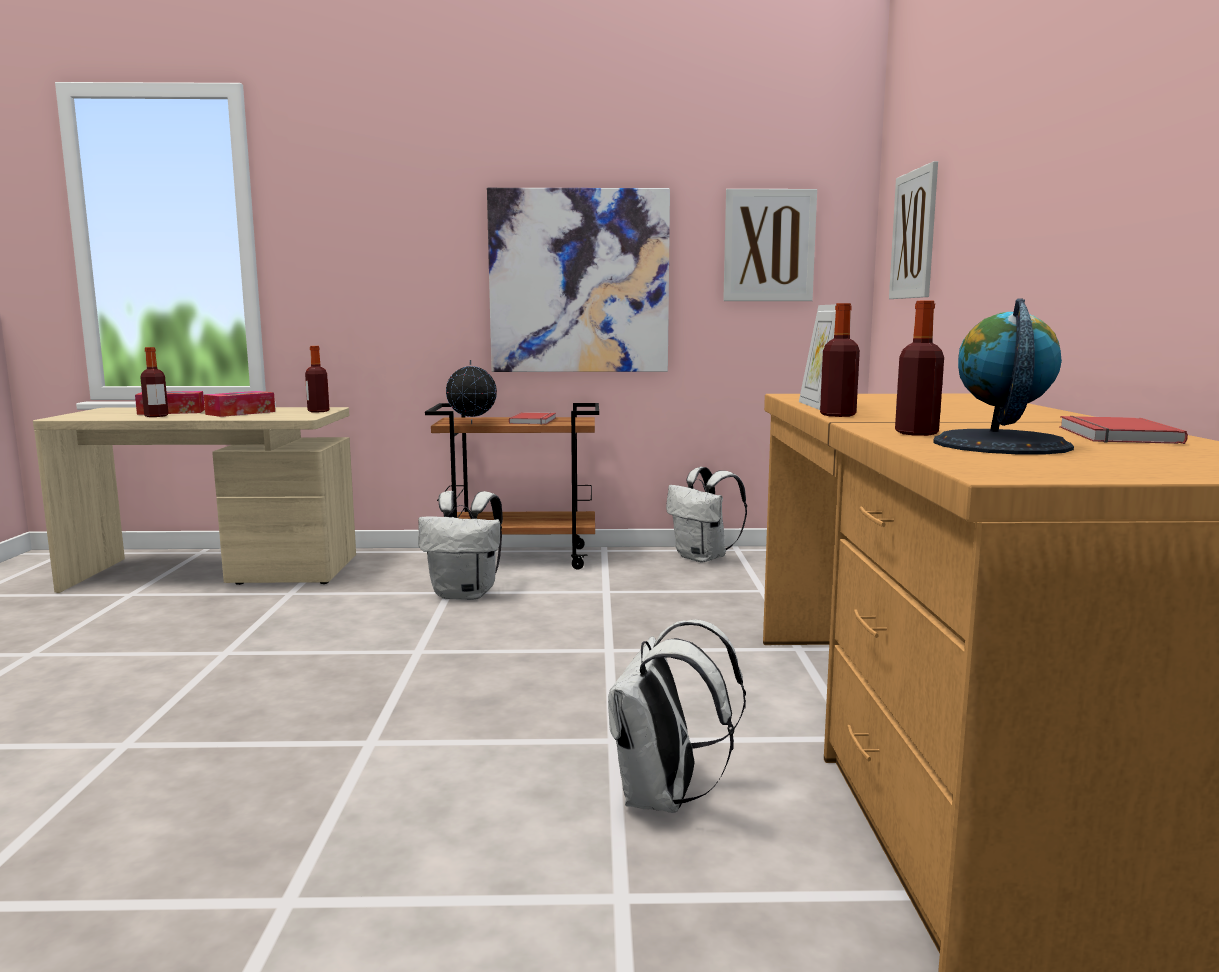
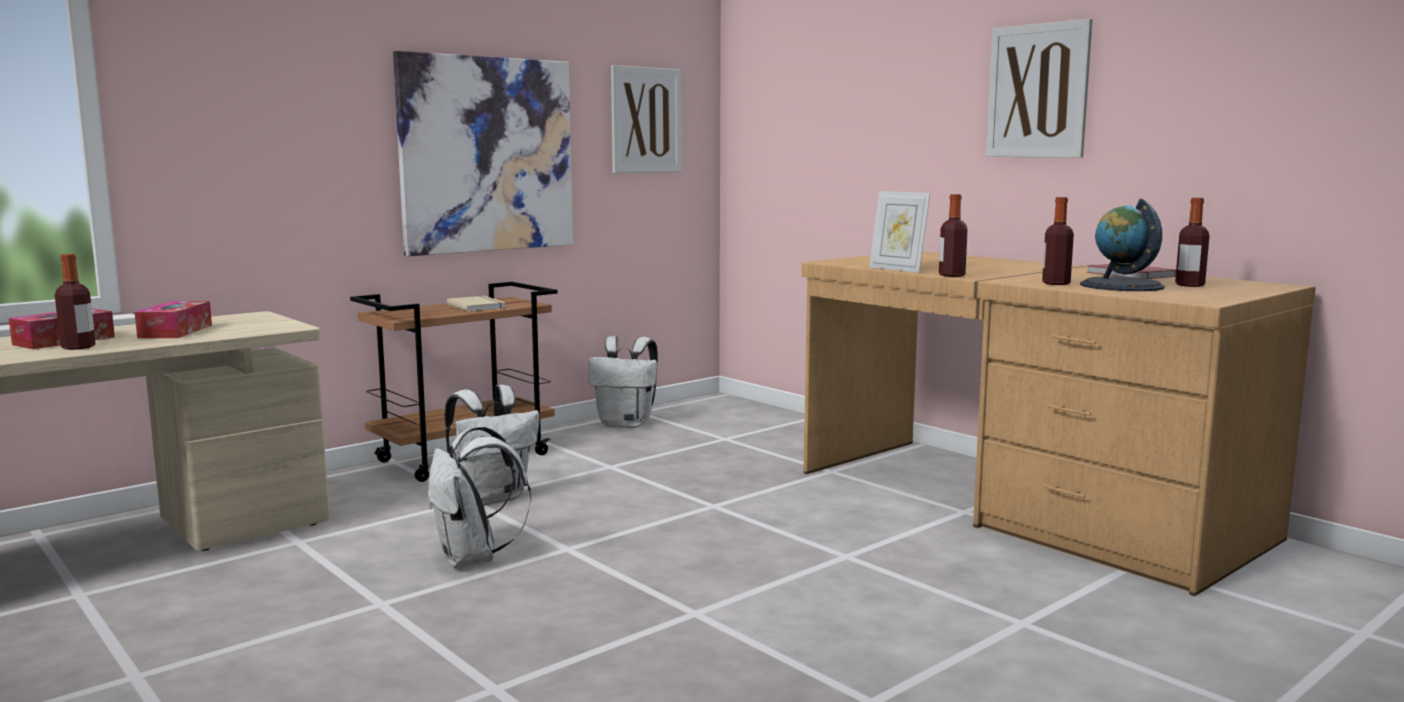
camera: 40 degrees left, 0 degrees up
bottle [305,346,329,413] -> bottle moved to [1175,198,1210,287]
globe [446,360,497,424] -> none
red book [509,412,556,425] -> beige book [447,296,506,312]
white backpack [608,620,746,813] -> white backpack moved to [428,426,531,568]
picture [889,161,938,299] -> picture moved to [986,19,1092,158]

